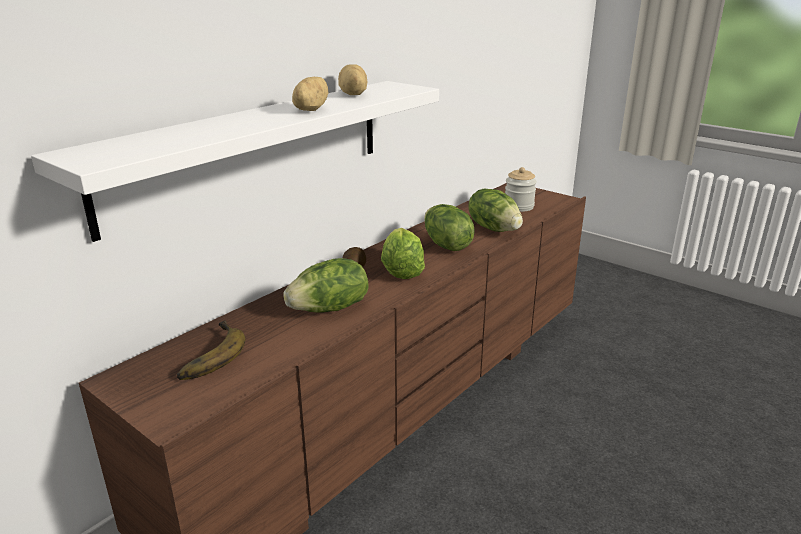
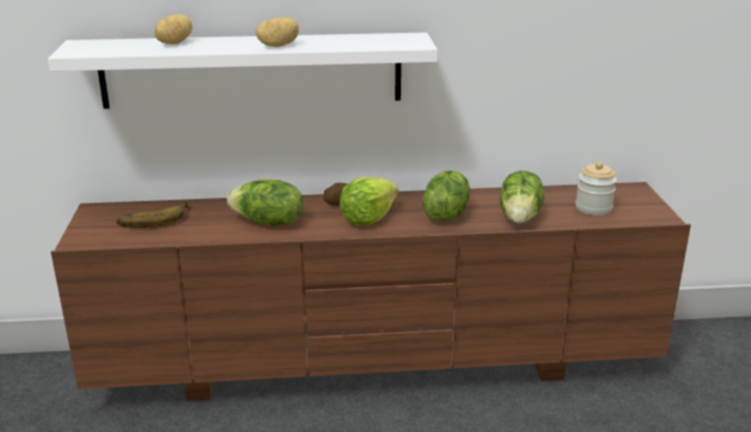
camera: 45 degrees right, 0 degrees up
potato [338,64,368,95] -> potato moved to [154,14,192,45]

